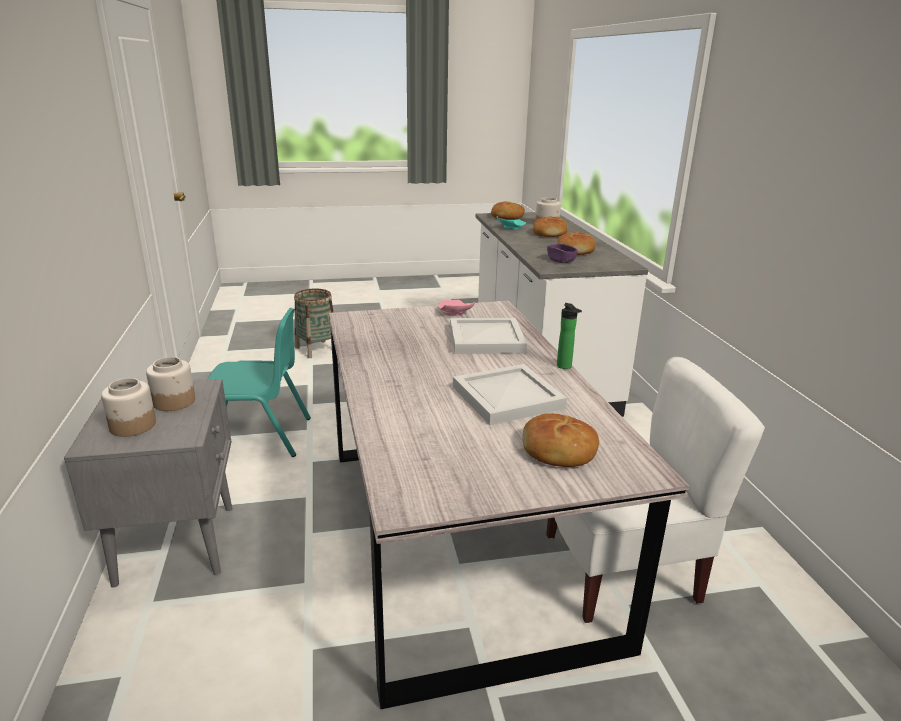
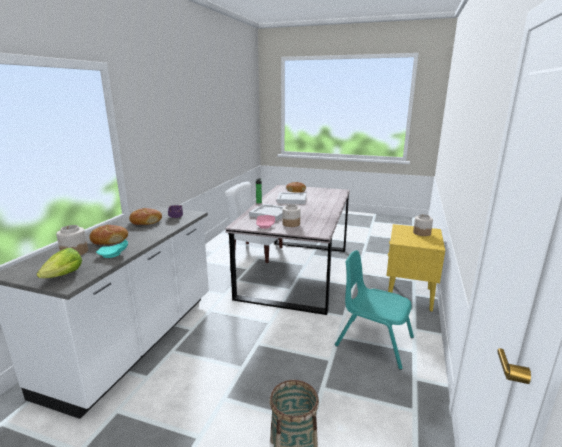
camera: 150 degrees left, 5 degrees down
grey nightstand [64,379,233,588] -> yellow nightstand [386,224,445,311]
jar [146,357,195,411] -> jar moved to [283,204,300,227]
bread [491,202,525,219] -> lettuce [37,248,82,278]

